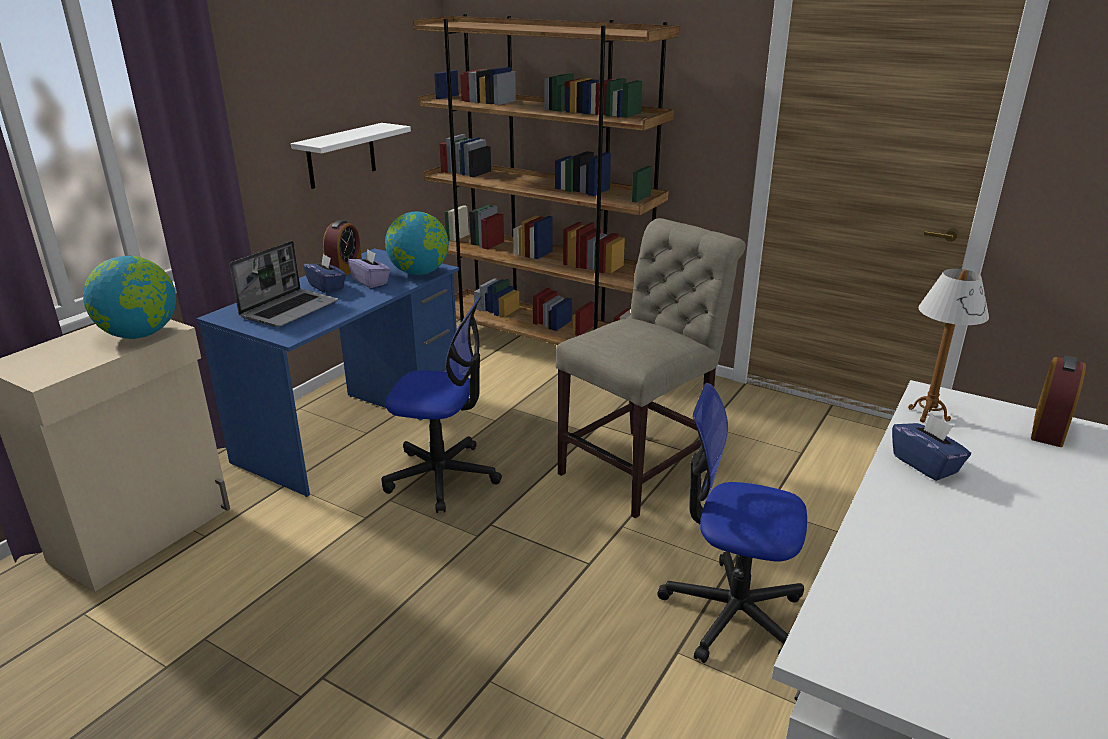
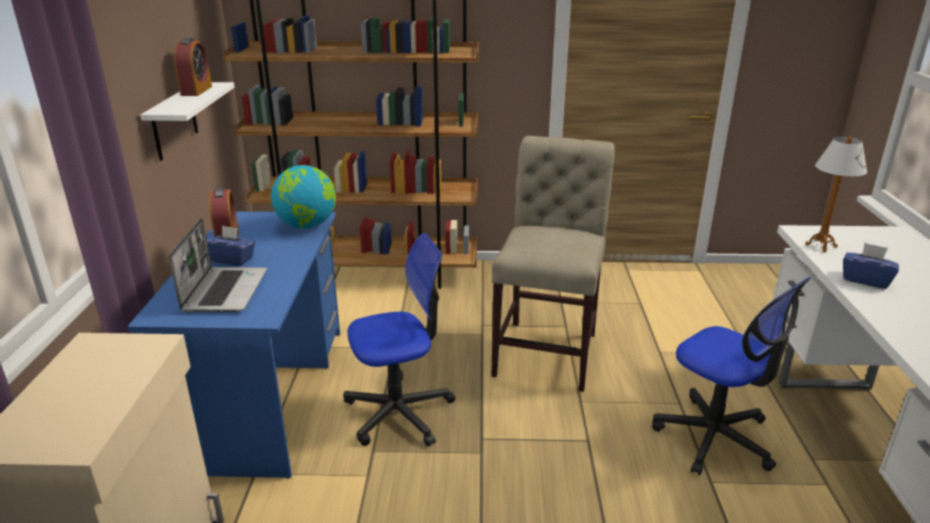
camera: 30 degrees left, 0 degrees up
globe [83,256,176,339] -> none
purple tissue box [348,249,390,288] -> none
office chair [657,383,807,663] -> office chair turned 120 degrees counterclockwise [652,277,811,475]
alarm clock [1031,355,1086,447] -> alarm clock moved to [174,38,212,96]

